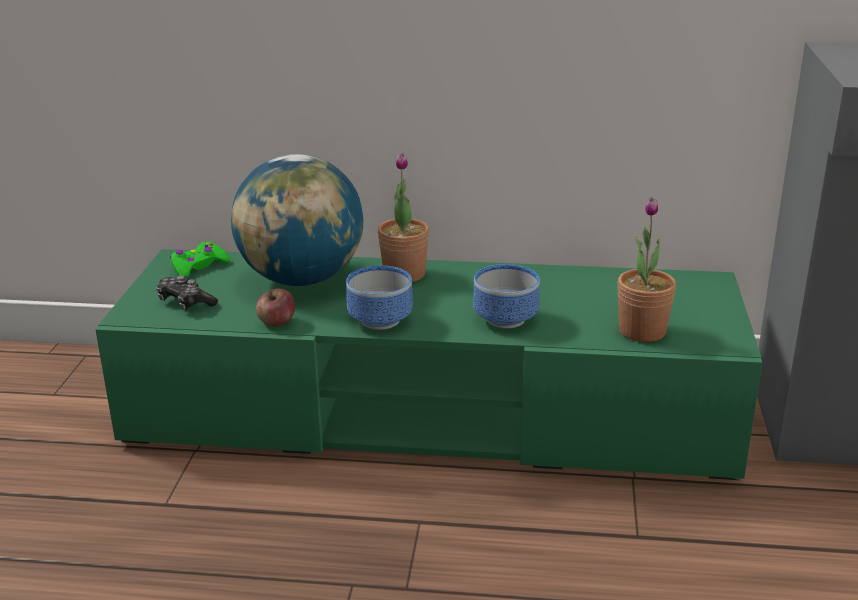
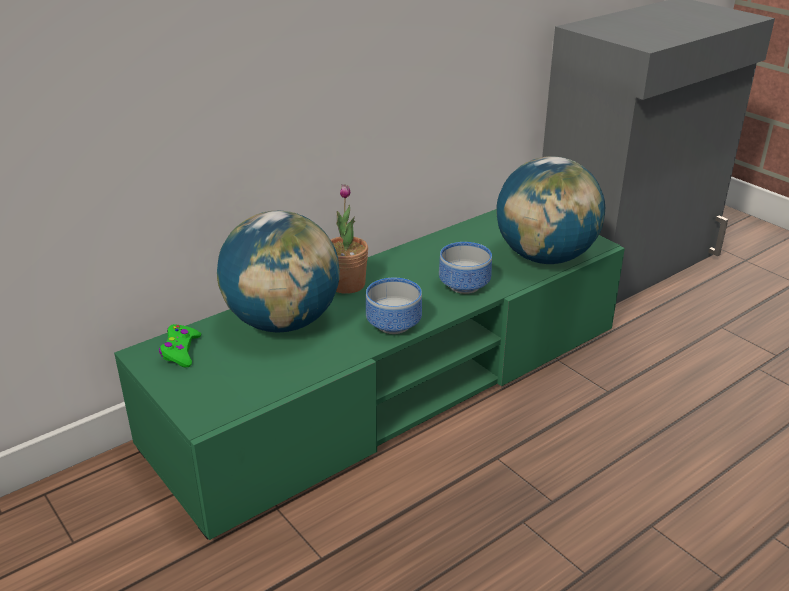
camera: 45 degrees left, 5 degrees up
game controller [156,275,218,310] -> none
apple [256,289,295,326] -> none
potted plant [617,197,676,342] -> globe [496,156,605,264]

